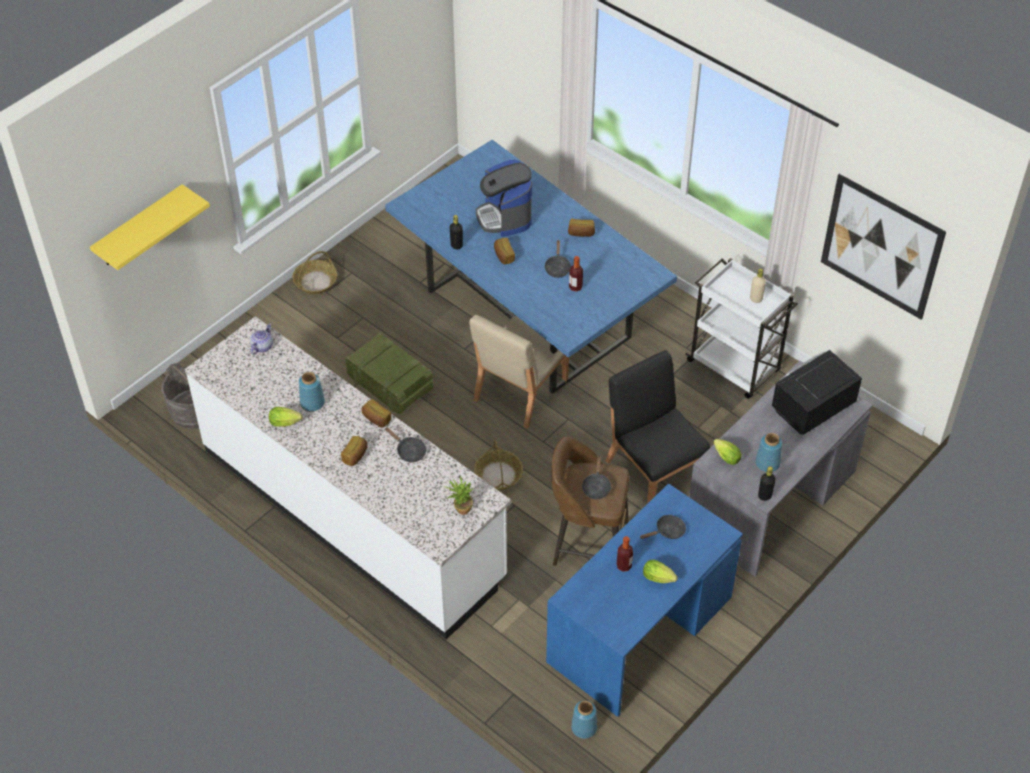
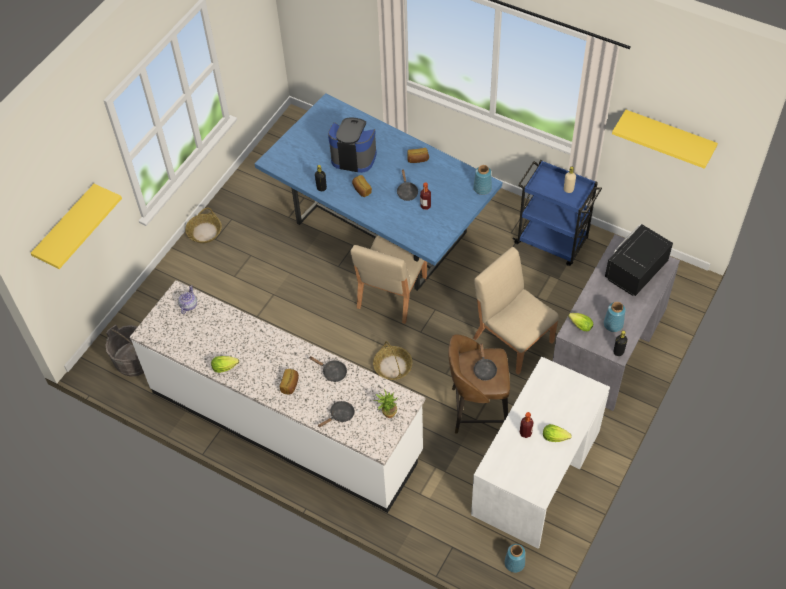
camera: 10 degrees left, 5 degrees up
blue vase [299,372,325,412] -> blue vase moved to [473,165,492,195]
crate [345,333,433,415] -> none
bread [361,399,391,427] -> none
coffee machine [476,160,532,237] -> coffee machine turned 135 degrees clockwise [328,118,377,173]
blue desk [546,483,743,717] -> white desk [471,356,610,549]
black chair [605,350,710,504] -> beige chair [473,247,559,375]
black frying pan [640,515,686,539] -> black frying pan moved to [318,401,355,428]
white cart [685,258,798,399] -> blue cart [512,160,602,266]
picture [821,174,946,320] -> yellow shelf [612,110,718,169]

